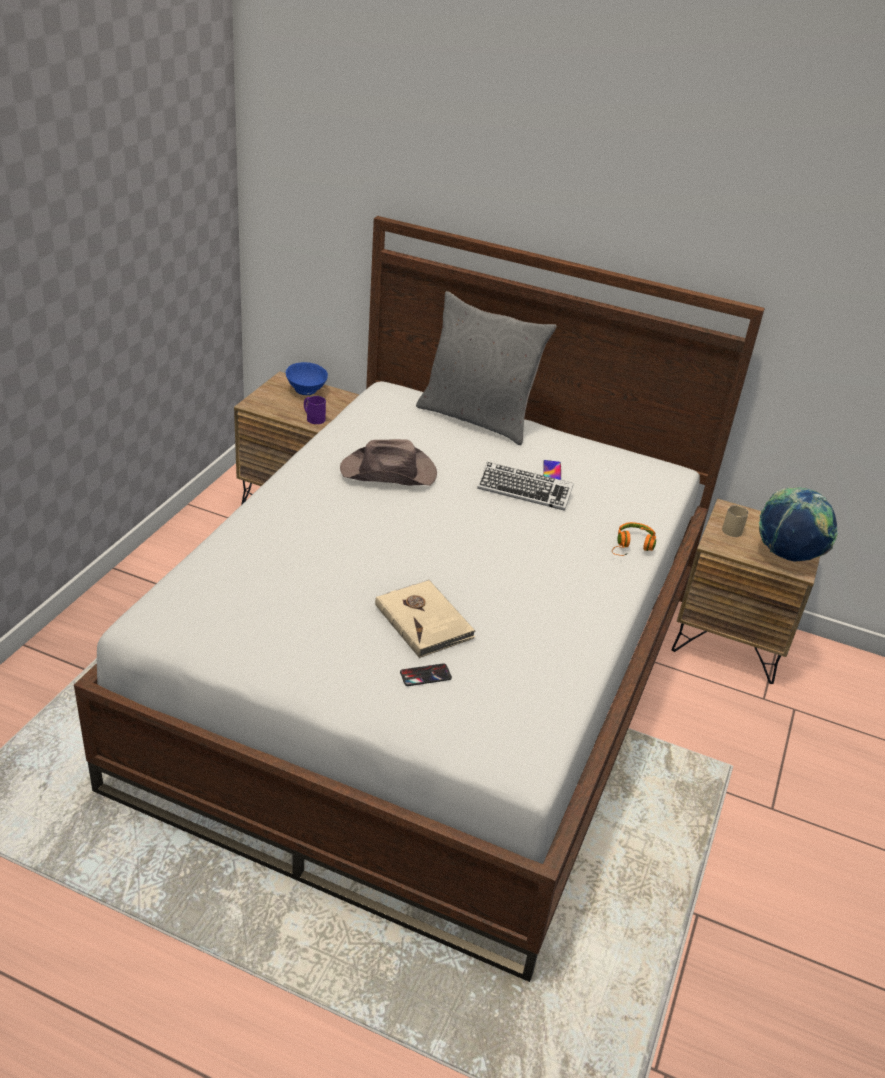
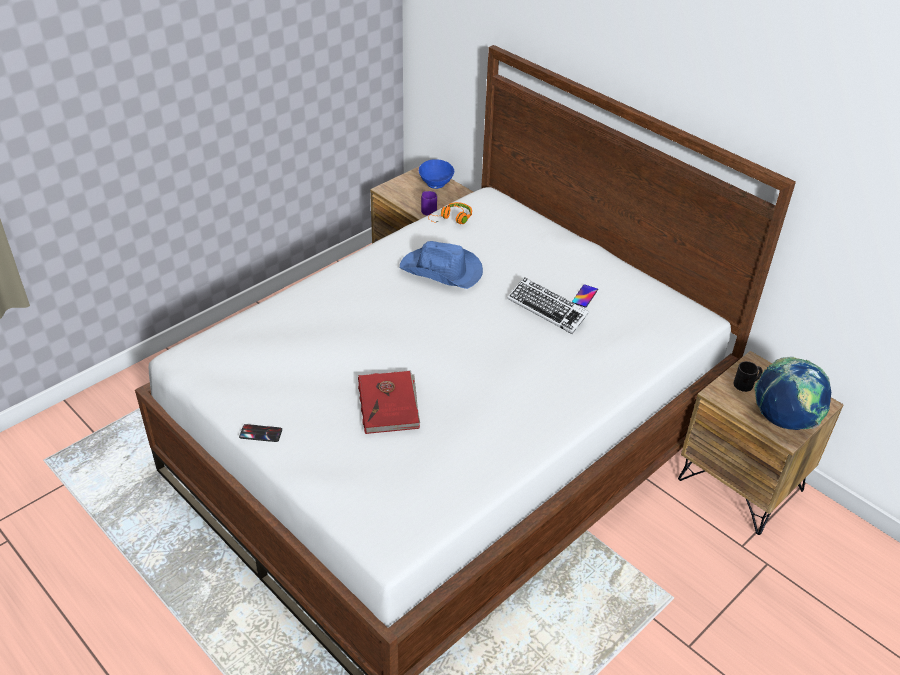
camera: 25 degrees right, 5 degrees up
brown hat [340,439,437,486] -> blue hat [400,241,483,289]
beige book [375,580,476,658] -> red book [358,370,420,434]
phone [400,663,452,686] -> phone moved to [239,424,282,442]
grey pillow [416,291,556,445] -> none
orange headphones [612,522,656,556] -> orange headphones moved to [428,202,472,224]
beige mug [722,505,749,537] -> black mug [733,361,763,392]

